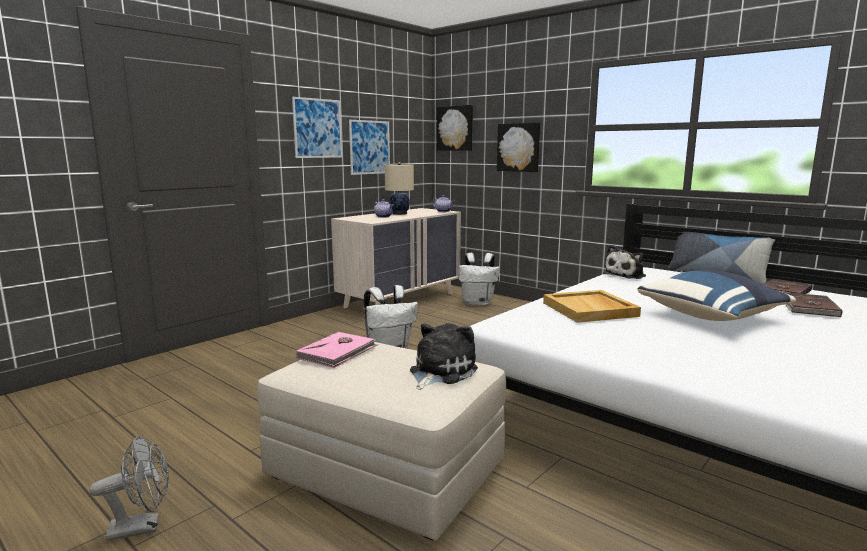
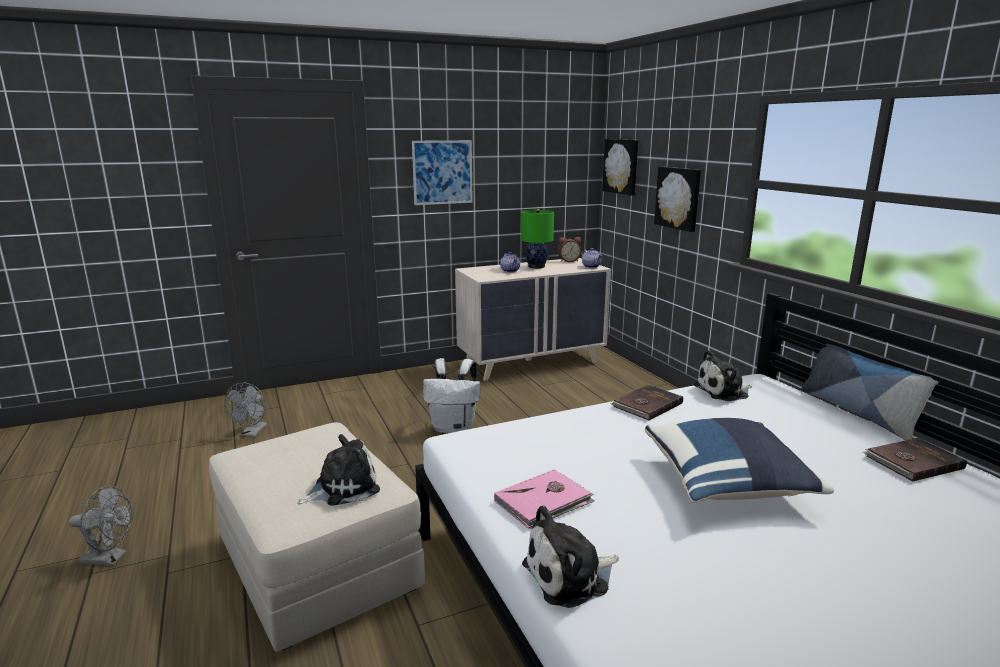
camera: 25 degrees right, 5 degrees up
pink book [296,332,378,368] -> pink book moved to [494,469,595,529]
picture [349,120,390,175] -> none
beige table lamp [385,162,414,215] -> green table lamp [521,209,554,268]
white backpack [459,253,499,306] -> none
beige tray [543,290,641,323] -> none
brown book [782,292,842,317] -> brown book moved to [610,385,683,421]
none -> grey fan [224,382,268,437]
none -> plush toy [522,505,619,608]
none -> alarm clock [557,237,581,262]

